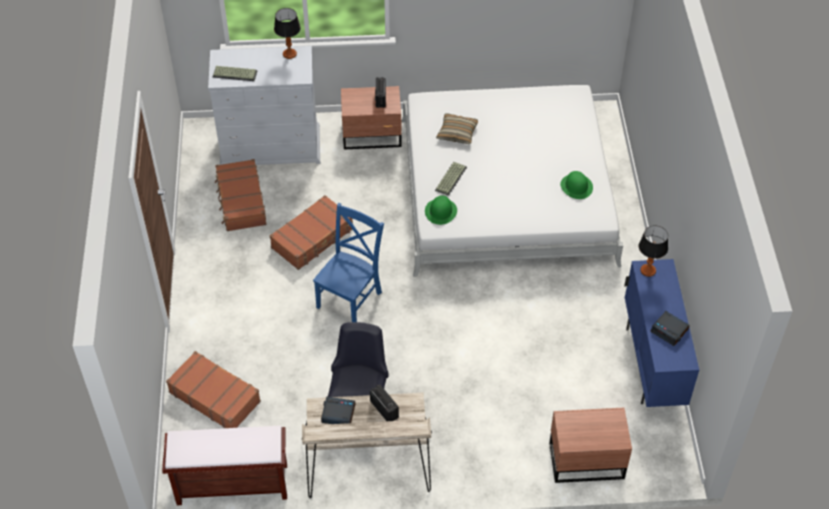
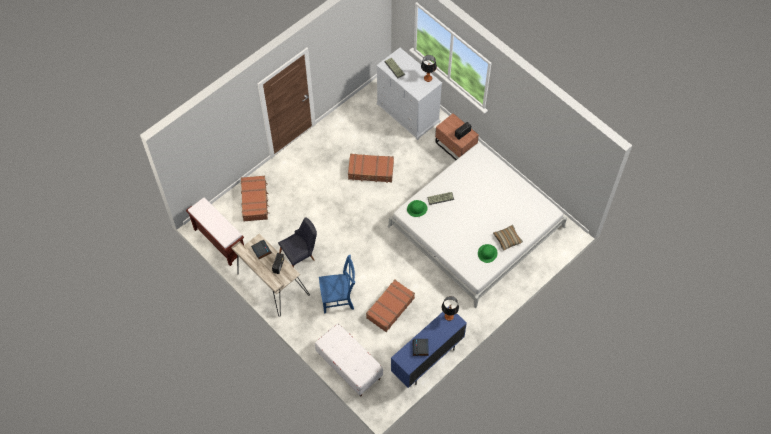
camera: 50 degrees right, 10 degrees up
brown suitcase [215,159,267,231] -> brown suitcase moved to [366,280,415,332]
blue chair [313,203,384,322] -> blue chair moved to [319,255,355,314]
pillow [436,113,478,144] -> pillow moved to [493,225,523,251]
brown nightstand [549,408,632,483] -> white bench [315,323,383,397]

